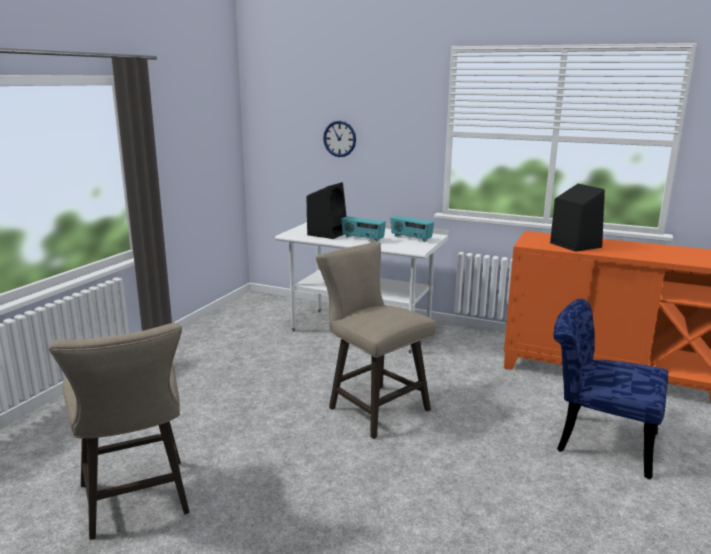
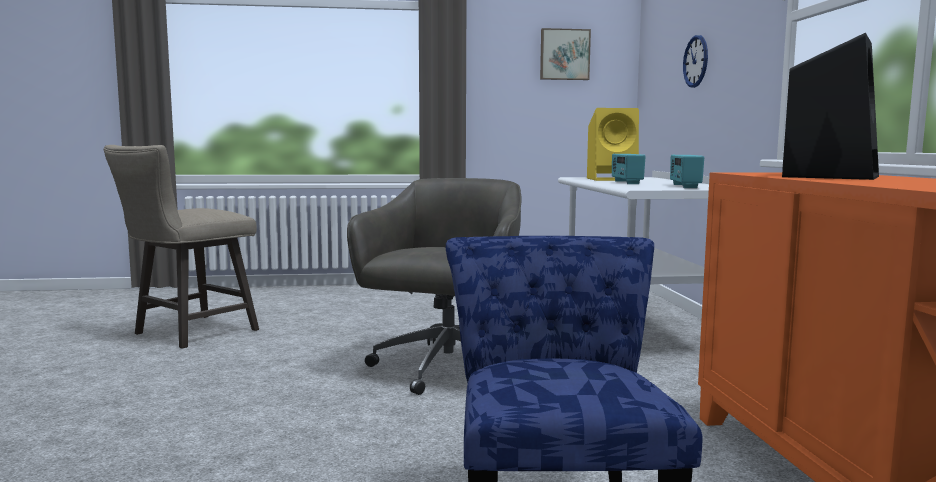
camera: 60 degrees right, 10 degrees down
black speaker [307,182,347,239] -> yellow speaker [587,108,639,181]
beige stool [316,242,436,439] -> grey office chair [347,178,522,395]
none -> picture [540,28,591,80]

